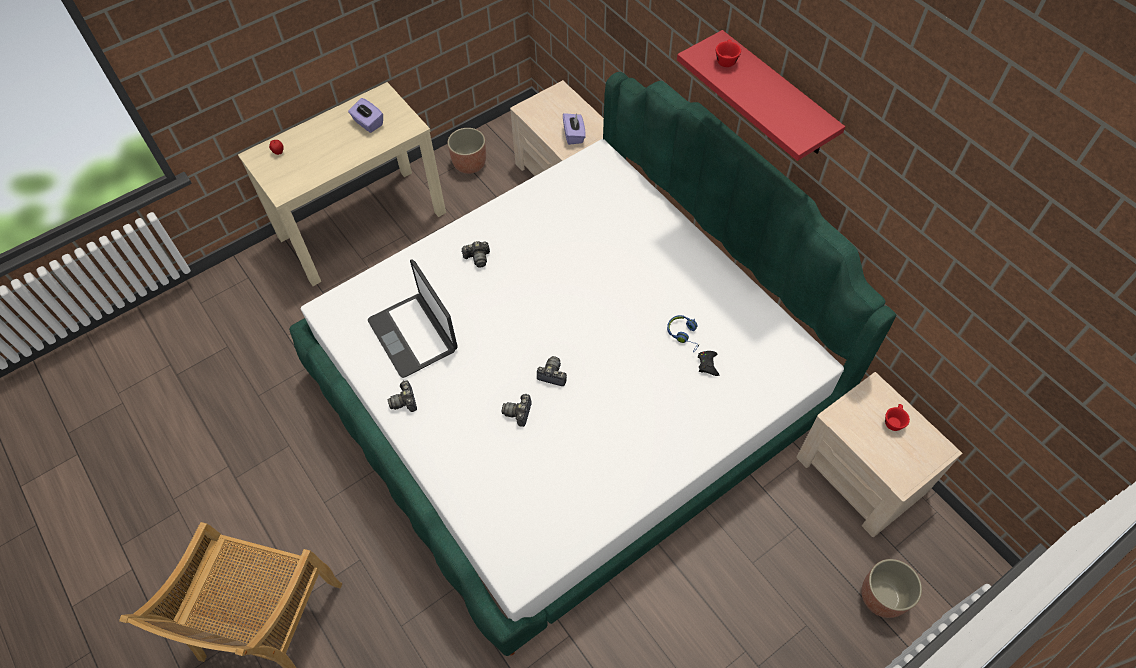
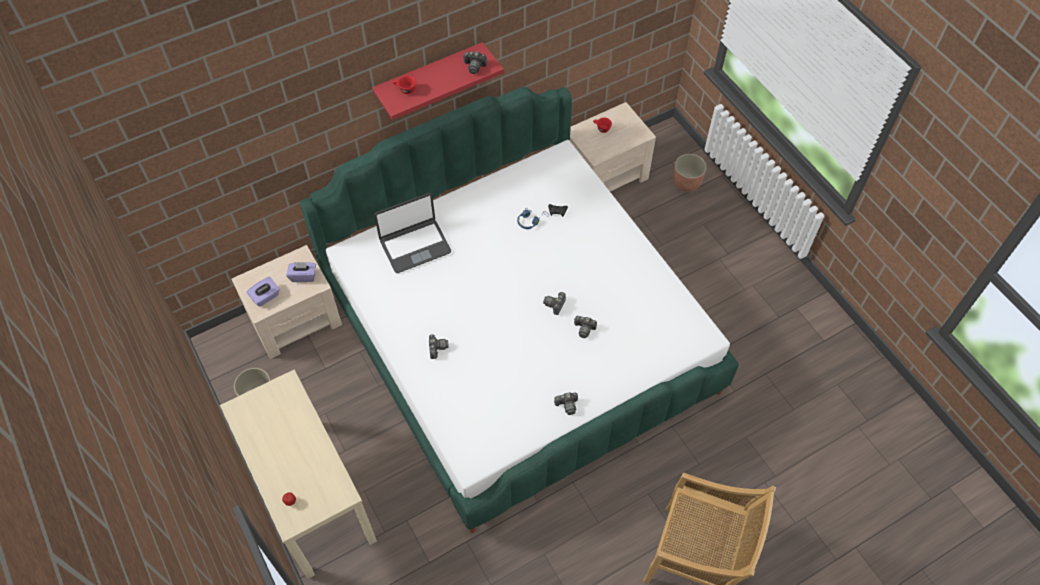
camera: 85 degrees left, 0 degrees up
purple tissue box [348,98,383,133] -> purple tissue box moved to [247,277,280,307]
laptop [368,259,458,378] -> laptop moved to [374,193,451,273]
none -> camera [463,51,487,74]

